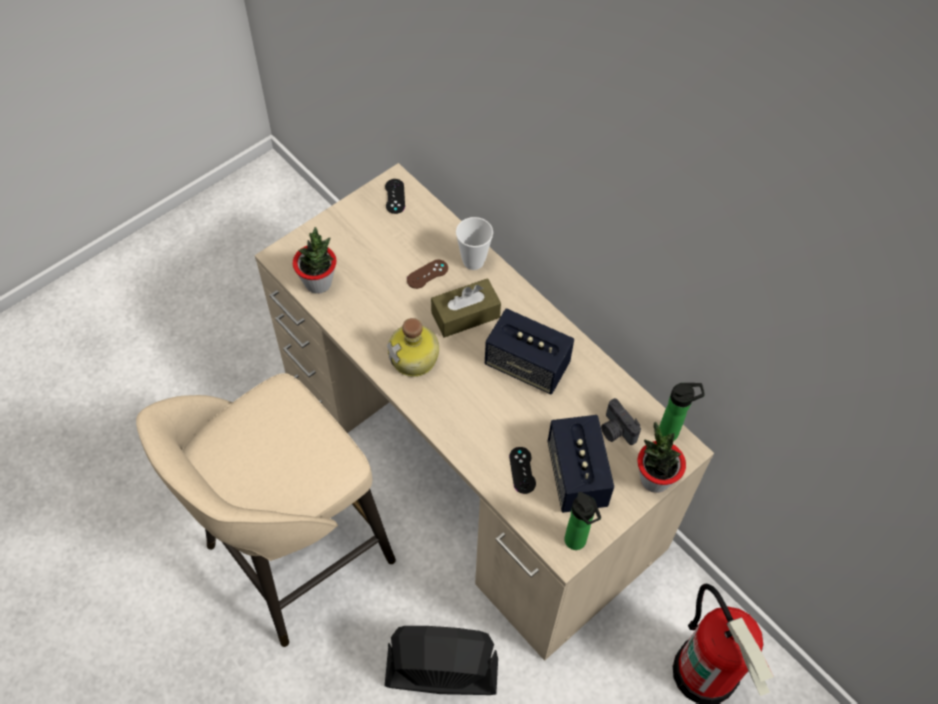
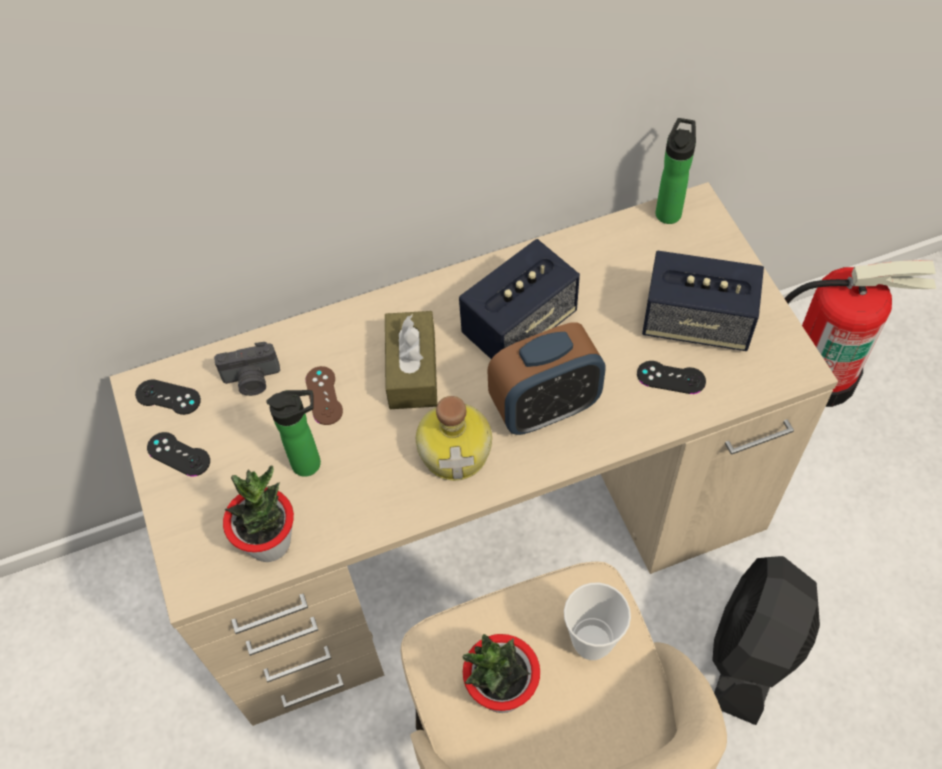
camera: 65 degrees left, 0 degrees up
cup [456,217,493,270] -> cup moved to [564,583,631,660]
bottle [564,492,601,550] -> bottle moved to [266,390,321,477]
camera [601,398,641,445] -> camera moved to [214,342,280,396]
potted plant [637,422,686,493] -> potted plant moved to [462,634,540,713]
none -> black game controller [147,432,210,476]
none -> alarm clock [487,322,606,435]

